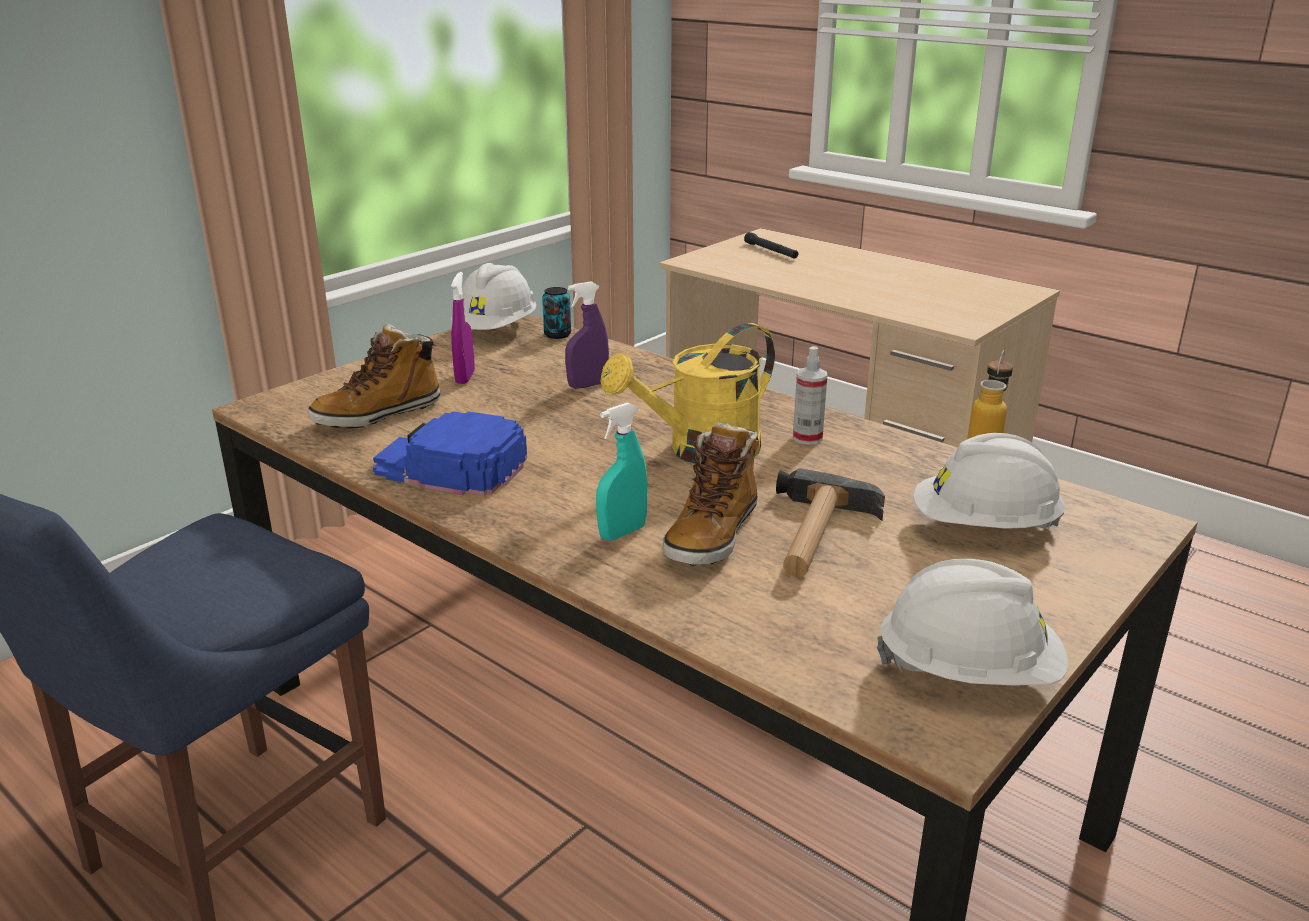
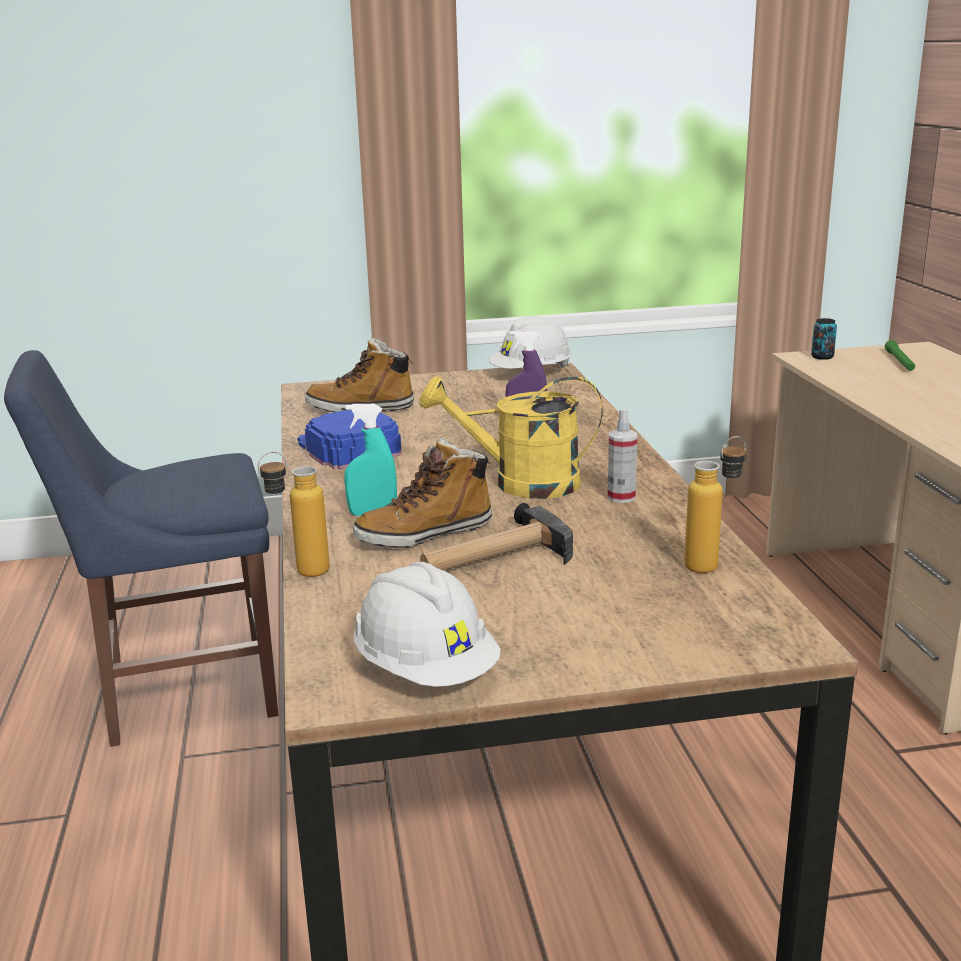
camera: 40 degrees right, 5 degrees down
purple spray bottle [451,272,475,384] -> none
can [542,287,571,339] -> can moved to [811,318,837,360]
black flashlight [744,232,798,259] -> green flashlight [885,340,915,371]
white hard hat [914,433,1065,529] -> none
none -> bottle [258,451,330,577]

